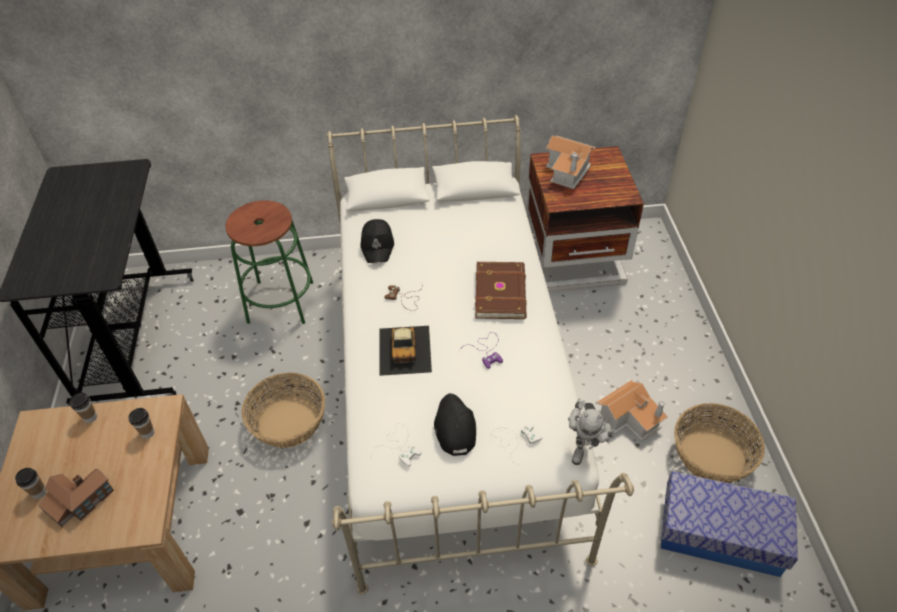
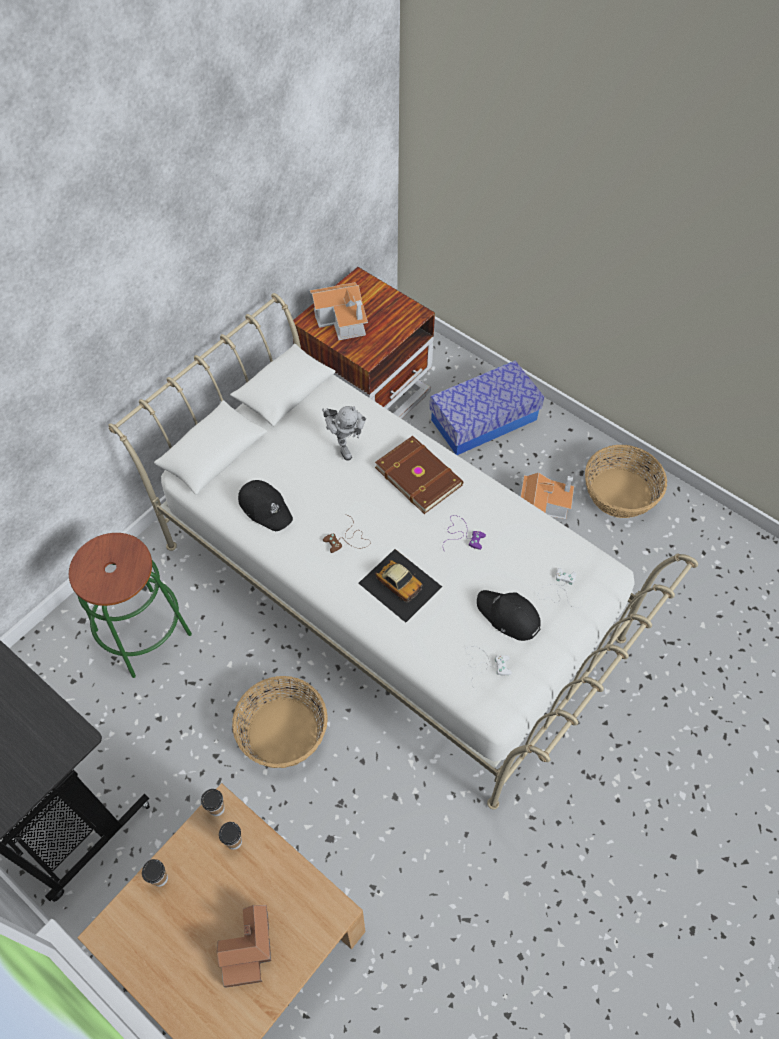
camera: 45 degrees left, 10 degrees up
cup [15,468,47,499] -> cup moved to [201,789,225,816]
toy robot [568,398,614,465] -> toy robot moved to [322,406,366,461]
storage box [661,471,798,577] -> storage box moved to [429,361,544,455]

